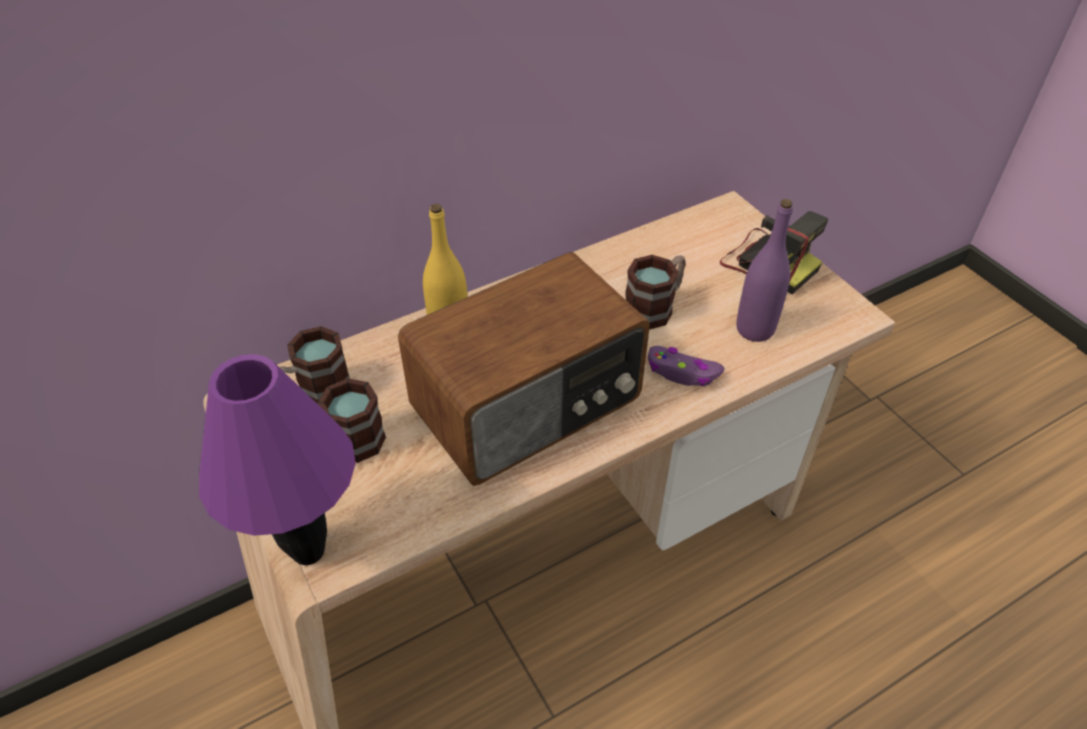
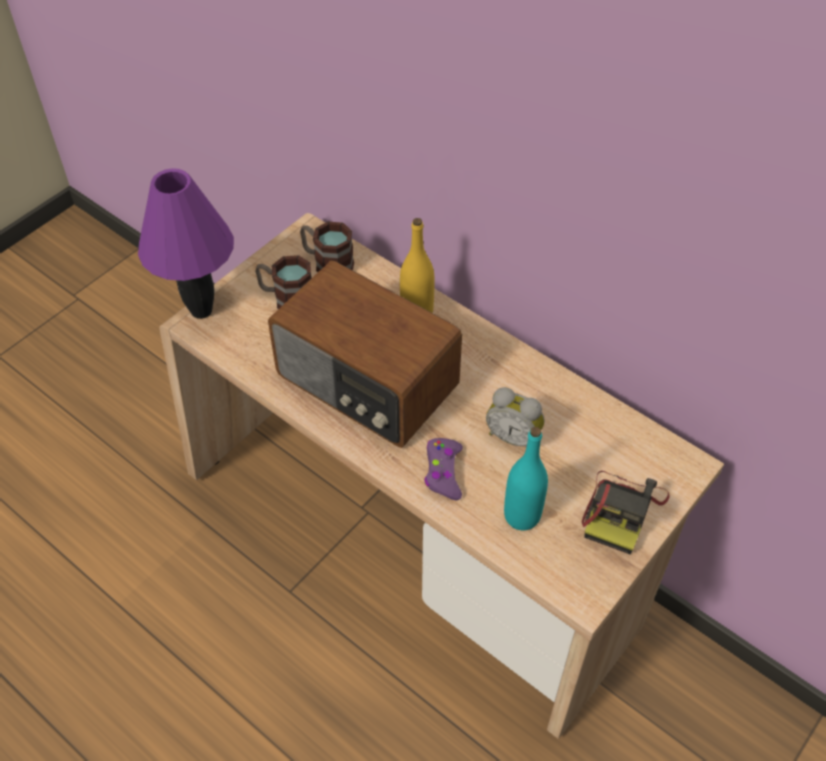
camera: 70 degrees right, 5 degrees up
mug [626,255,685,330] -> alarm clock [486,387,545,447]
purple bottle [737,199,793,342] -> turquoise bottle [504,427,548,531]

